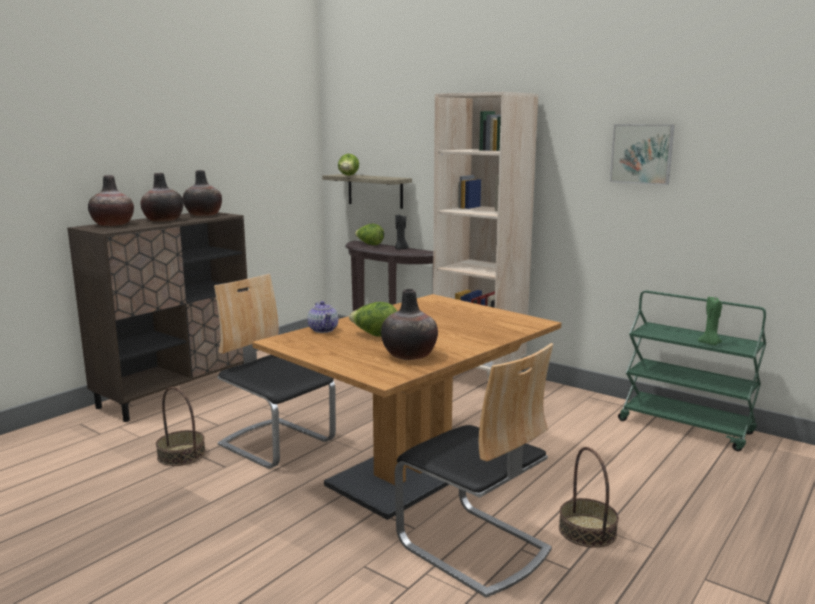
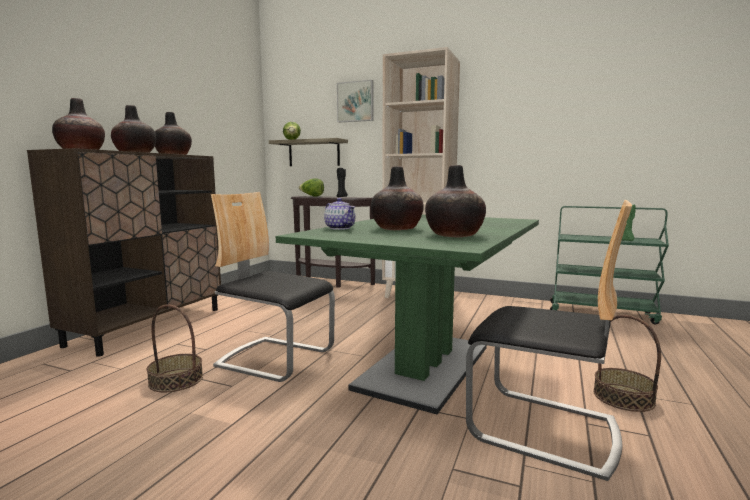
camera: 15 degrees left, 5 degrees down
brown dining table [252,294,562,520] -> green dining table [276,215,539,414]
lettuce [349,302,397,337] -> vase [371,166,424,230]
picture [610,124,675,185] -> picture moved to [337,80,374,123]

